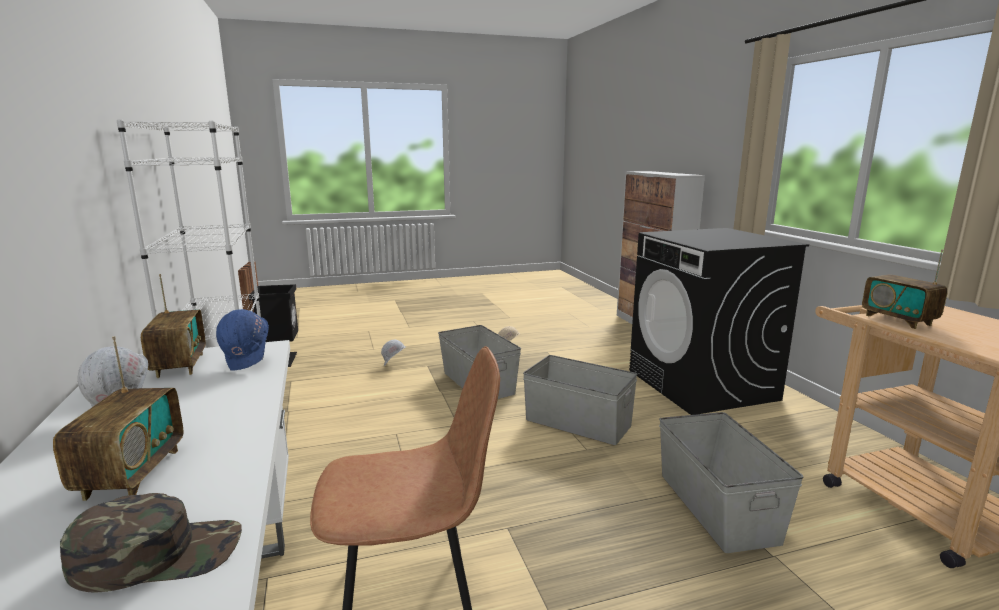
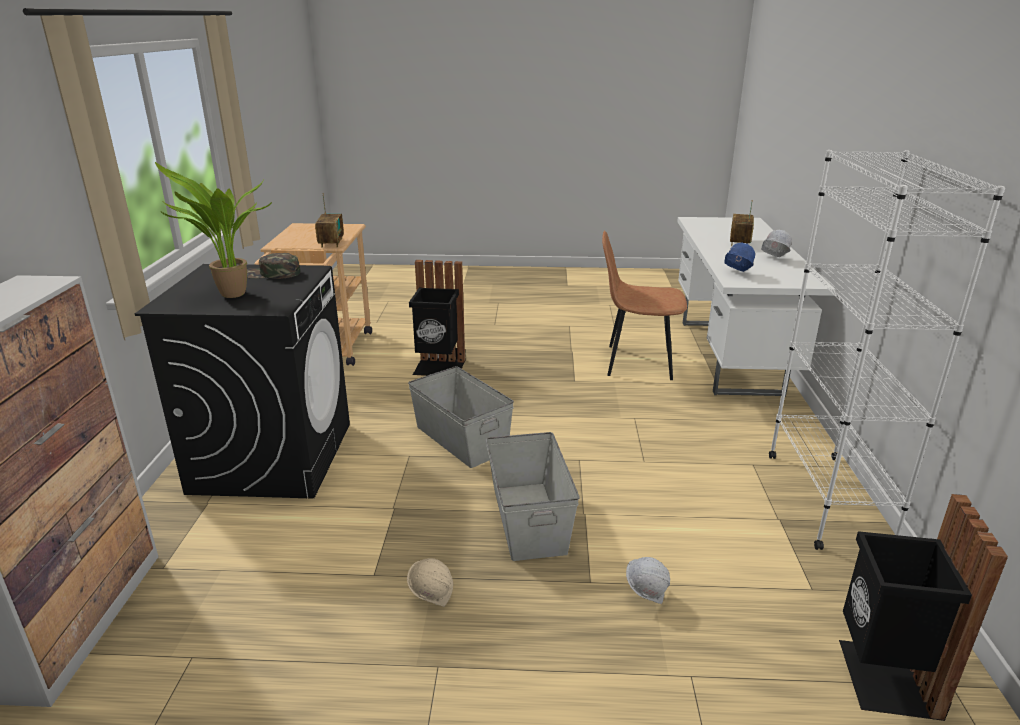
camera: 160 degrees left, 10 degrees up
green cap [60,493,242,592] -> green cap moved to [247,253,301,279]
radio [141,274,206,378] -> none
grey storage box [659,412,804,553] -> black trash can [409,260,465,376]
none -> potted plant [155,162,272,298]

